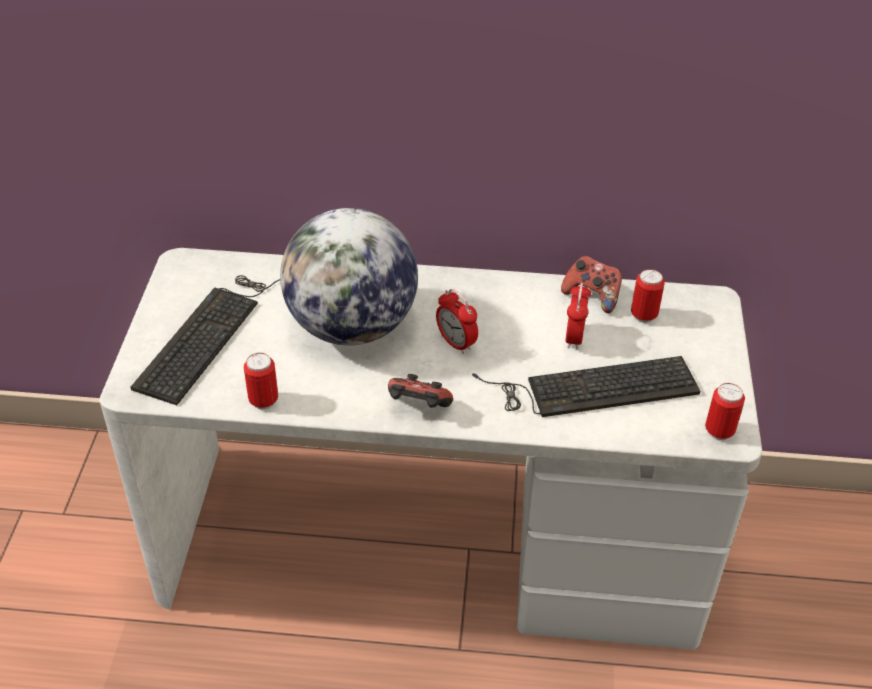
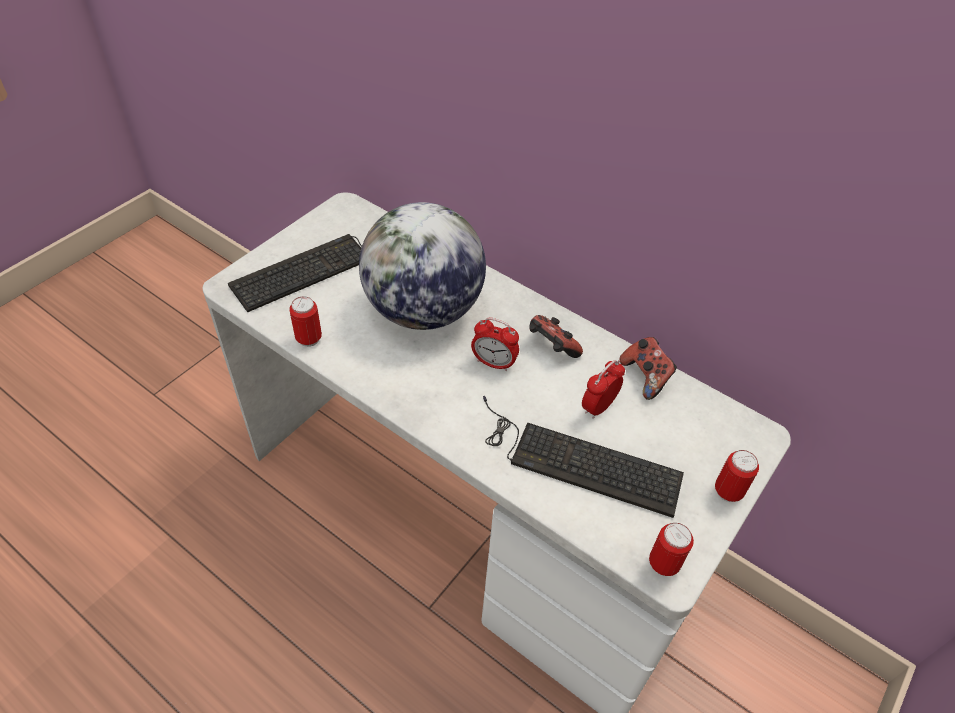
camera: 30 degrees right, 5 degrees up
game controller [388,374,453,408] -> game controller moved to [529,315,583,358]
alarm clock [436,289,478,354] -> alarm clock turned 60 degrees counterclockwise [471,318,519,371]
can [631,269,665,323] -> can moved to [715,450,759,502]

